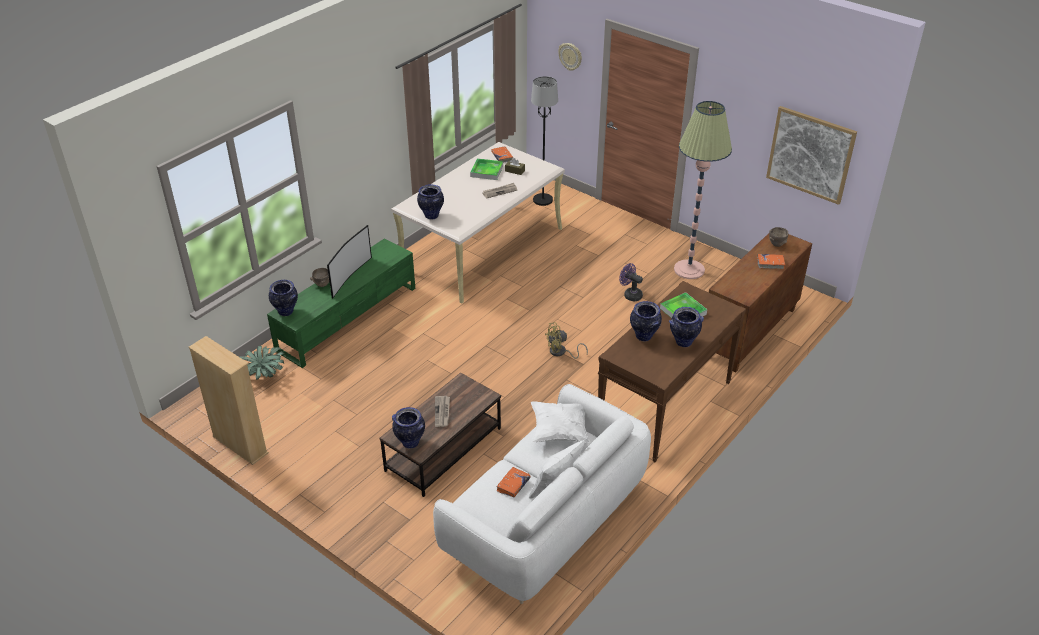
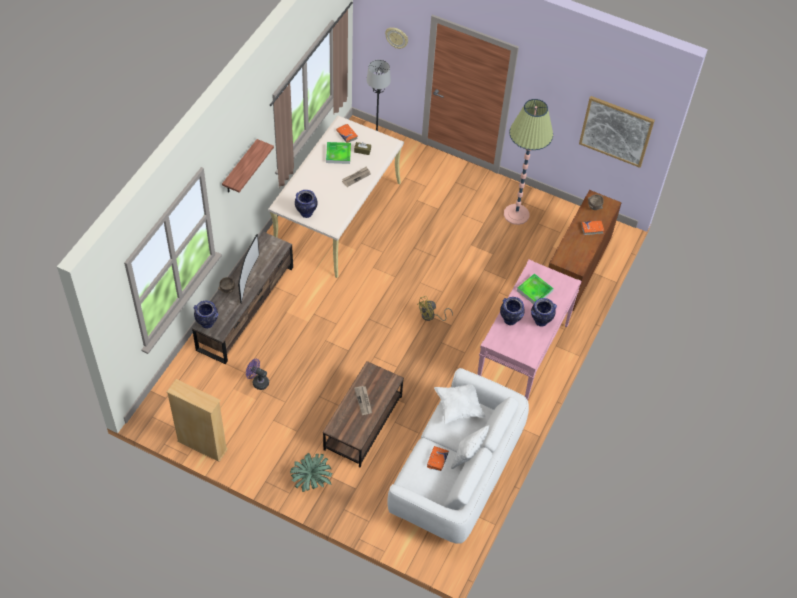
camera: 15 degrees left, 15 degrees up
potted plant [240,346,284,380] -> potted plant moved to [290,453,333,492]
green tv stand [267,238,415,368] -> brown tv stand [192,232,293,364]
vase [392,407,425,448] -> none
brown console table [598,281,746,462] -> pink console table [477,259,581,400]
purple fan [619,263,643,301] -> purple fan moved to [246,359,269,390]
none -> shelf [222,139,274,193]

